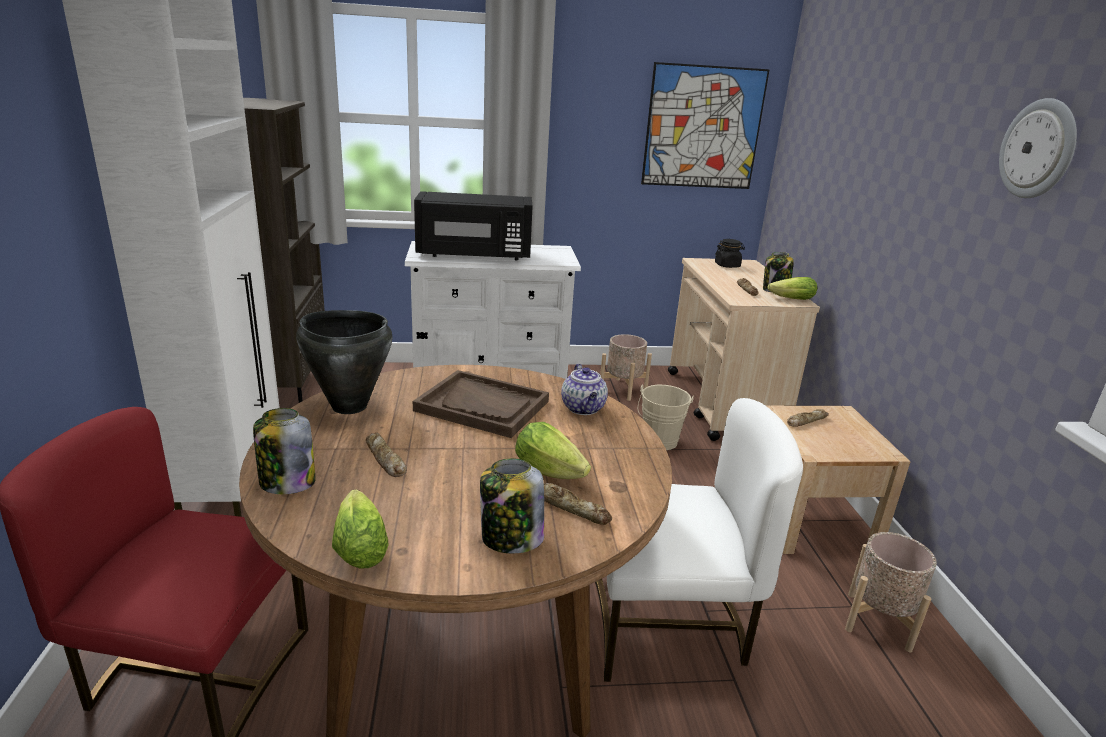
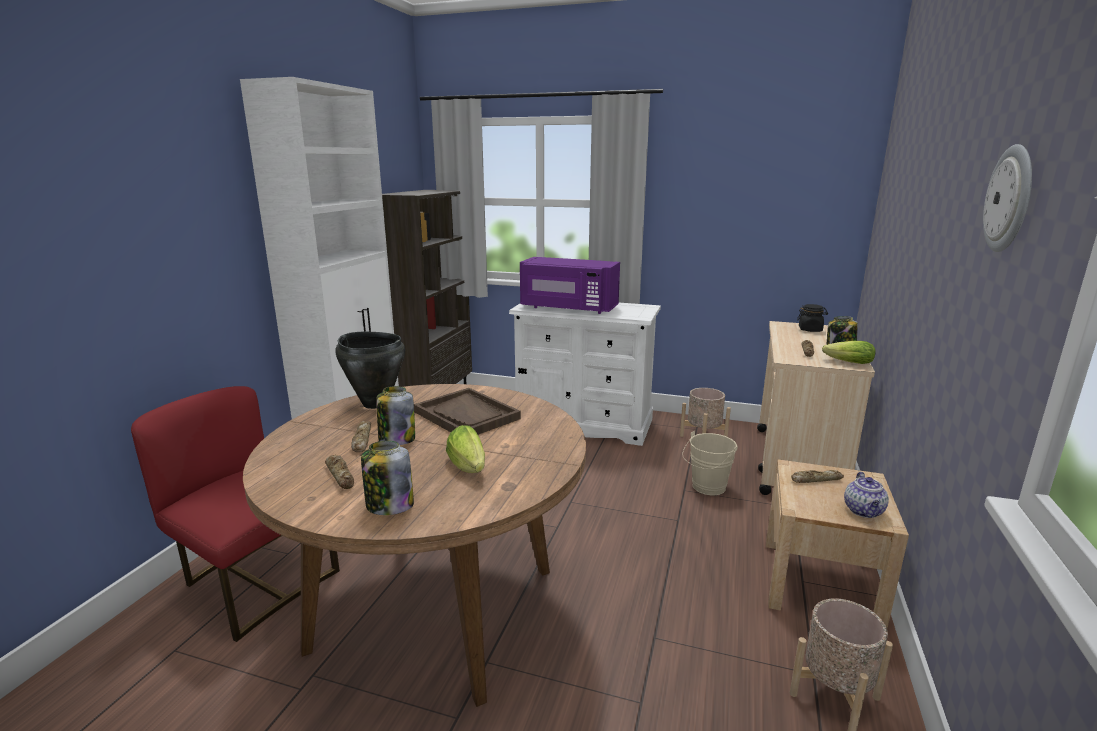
camera: 25 degrees right, 5 degrees down
jar [253,408,316,494] -> jar moved to [376,386,415,445]
lettuce [332,489,389,568] -> none
black microwave [414,191,533,260] -> purple microwave [520,257,620,314]
bread [544,483,612,525] -> bread moved to [325,455,354,489]
teapot [561,364,608,415] -> teapot moved to [844,472,889,518]
white chair [595,398,803,682] -> none
picture [641,62,770,189] -> none

